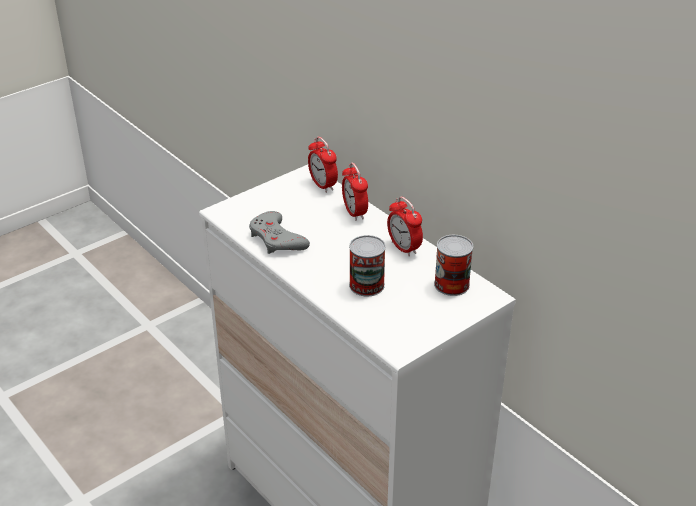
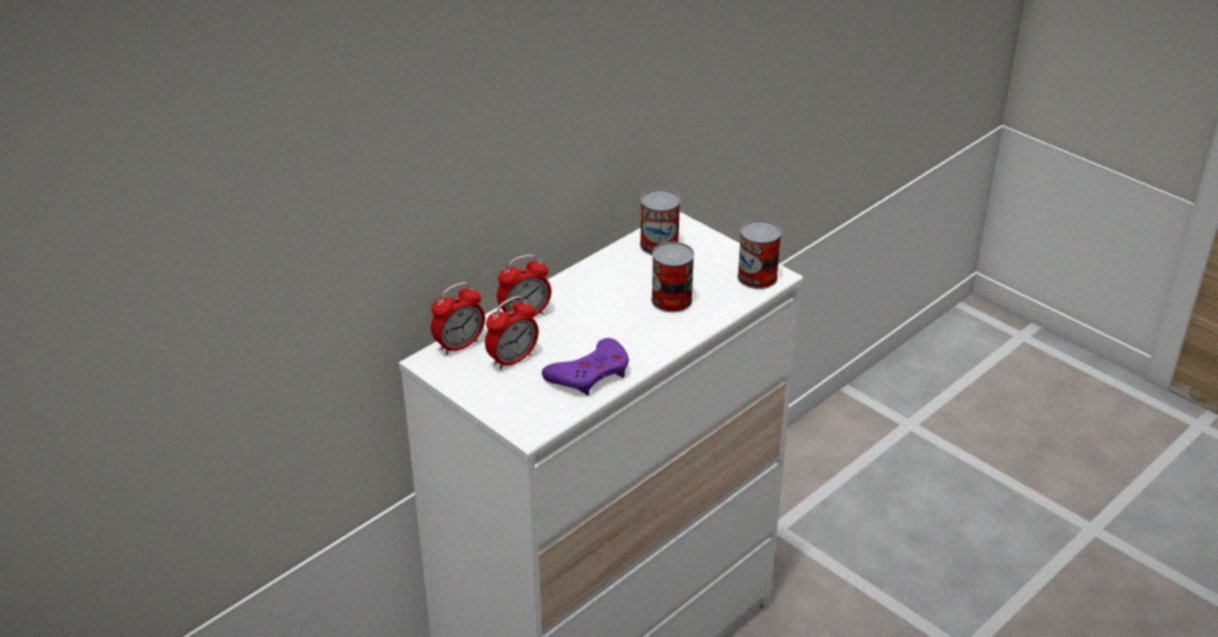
camera: 95 degrees left, 0 degrees up
grey game controller [249,211,310,254] -> purple game controller [542,338,629,396]
alarm clock [387,197,423,257] -> alarm clock moved to [485,296,539,370]
none -> can [737,220,782,289]

